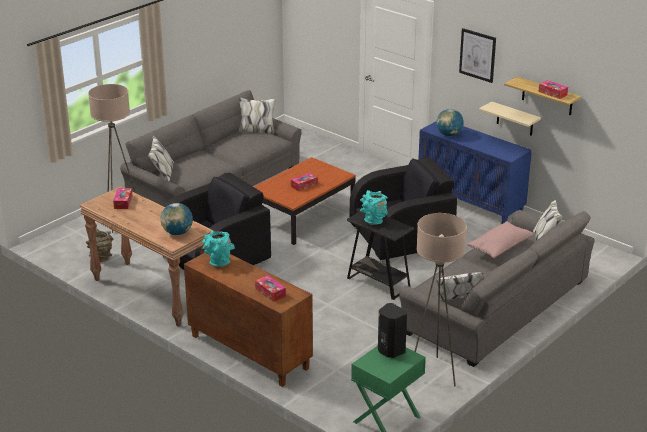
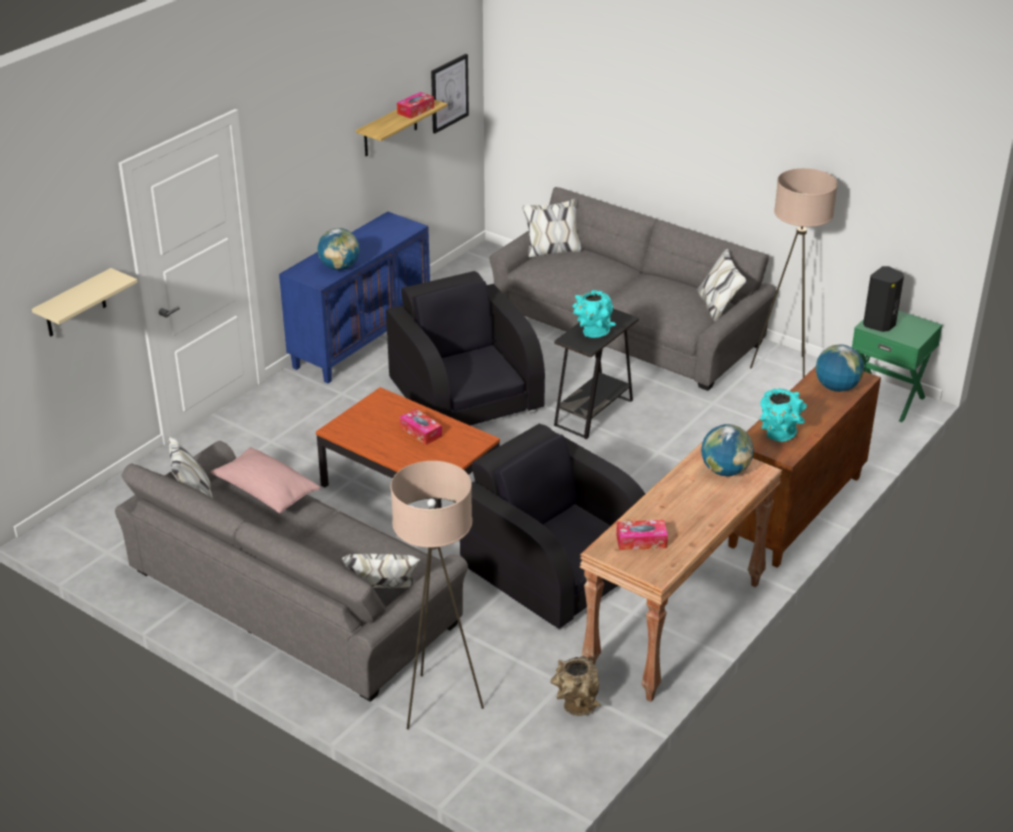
camera: 95 degrees left, 5 degrees up
tissue box [255,275,286,302] -> globe [816,344,864,392]
picture [459,28,496,83] -> picture moved to [431,54,469,134]
pink pillow [467,221,534,258] -> pink pillow moved to [210,447,321,513]
beige shelf [479,101,541,136] -> beige shelf moved to [32,268,138,337]

